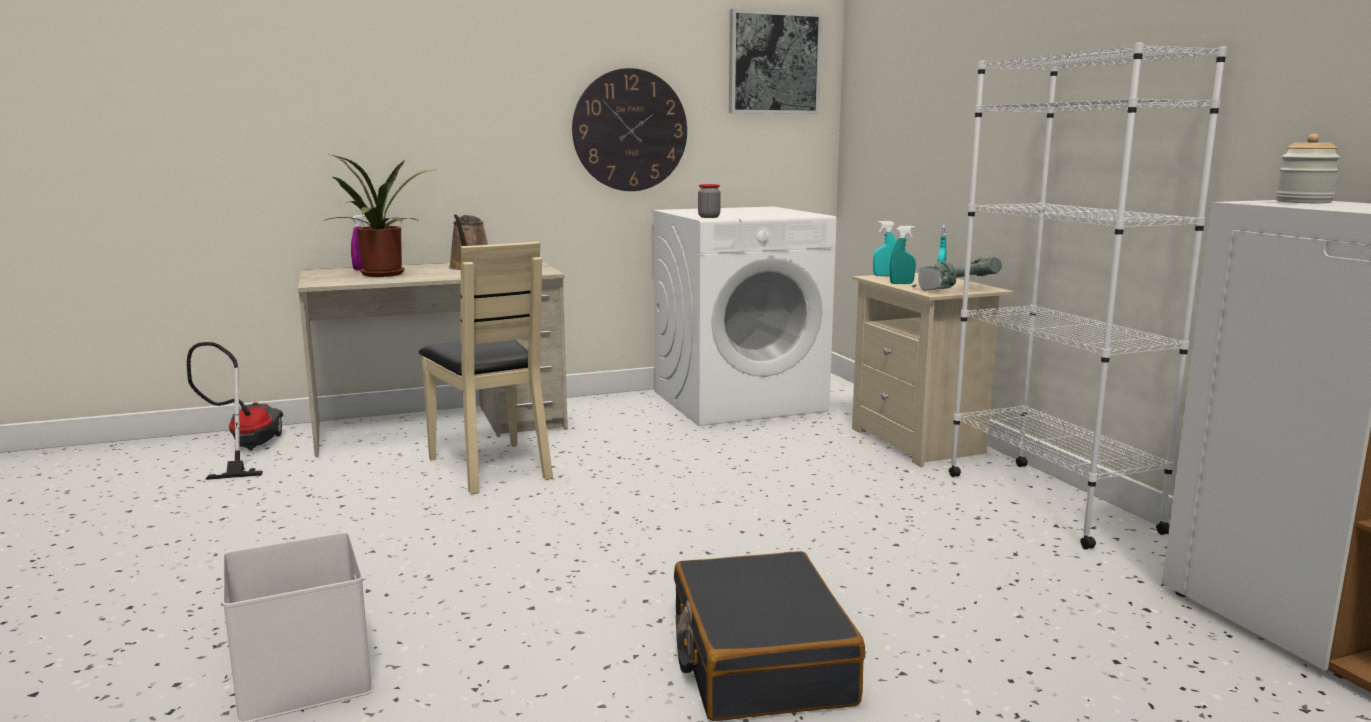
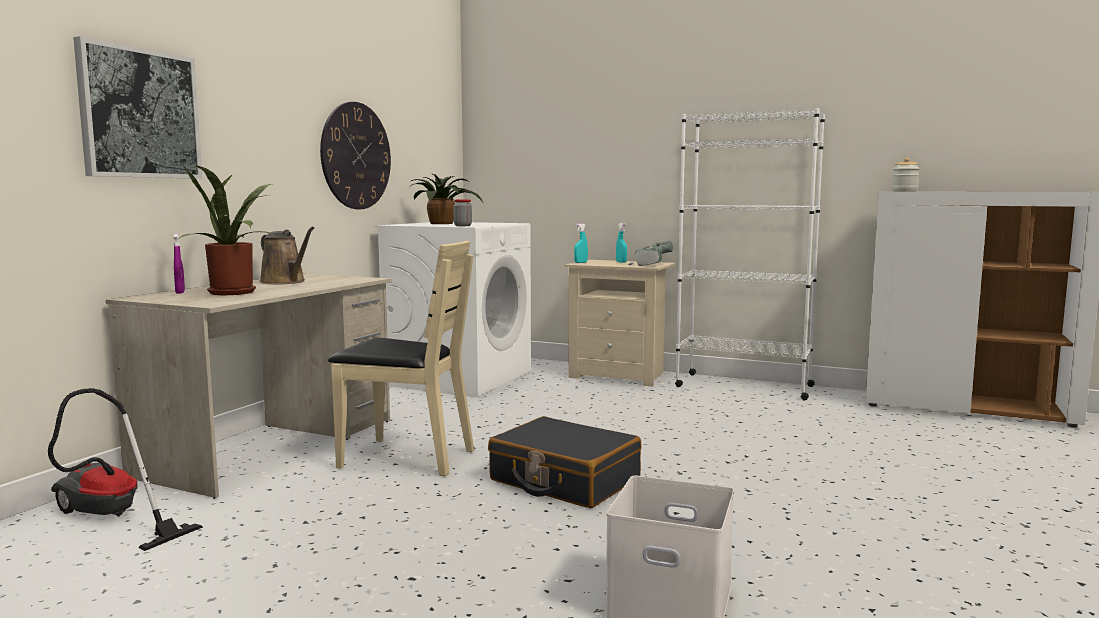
camera: 45 degrees left, 5 degrees down
black suitcase [674,551,865,721] -> black suitcase moved to [488,416,641,508]
picture [729,9,822,114] -> picture moved to [73,36,203,179]
turquoise spray bottle [890,226,916,284] -> none
none -> potted plant [410,174,484,224]

